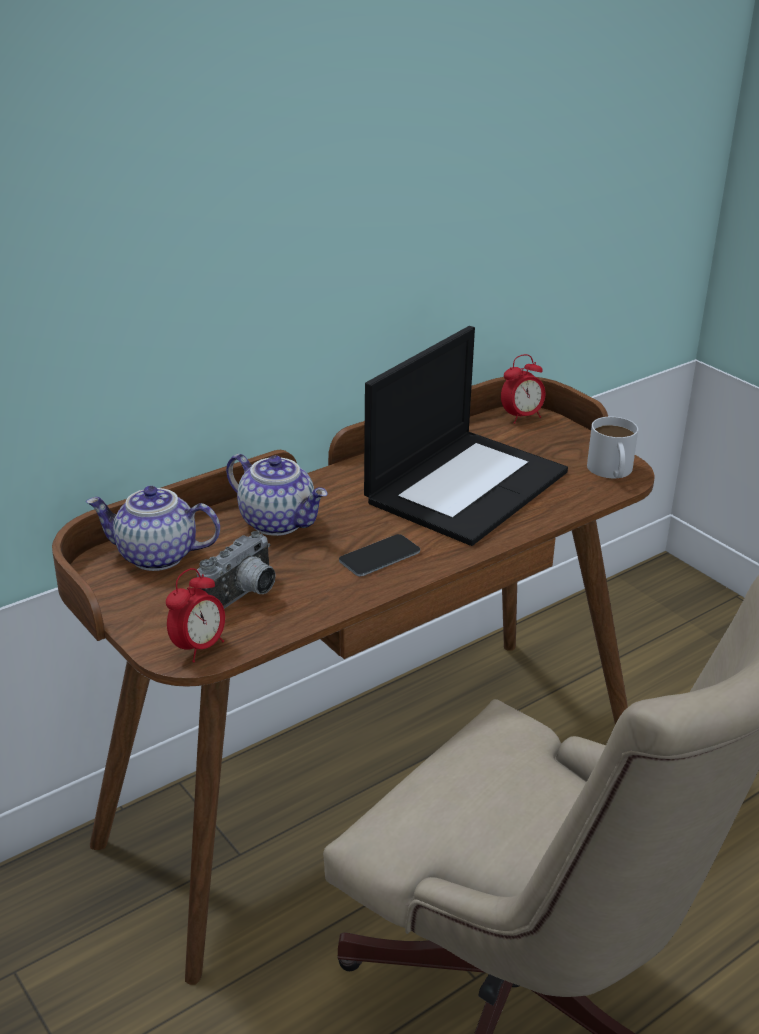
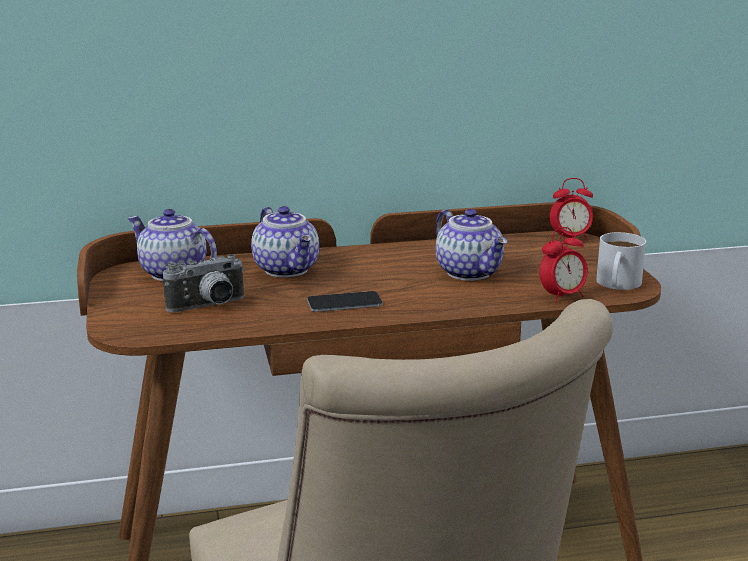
camera: 25 degrees right, 10 degrees down
alarm clock [166,568,225,662] -> alarm clock moved to [539,227,588,303]
laptop [364,326,568,546] -> teapot [436,209,508,281]

